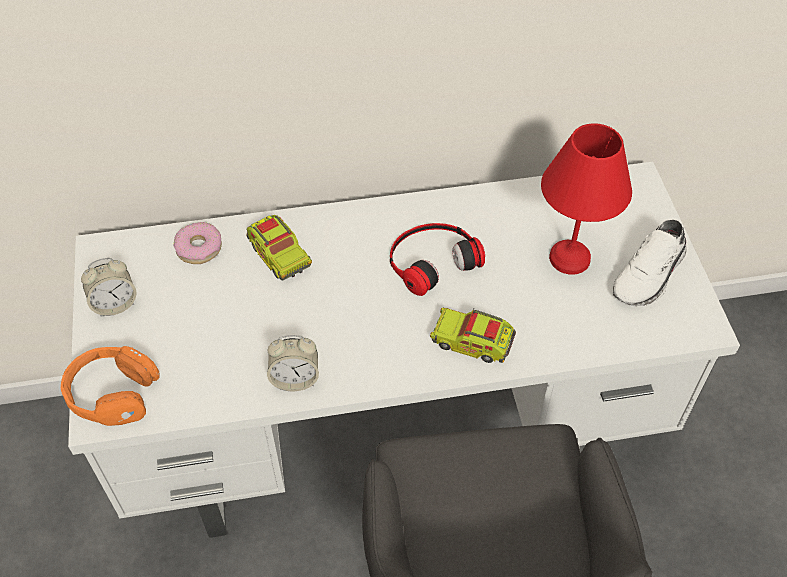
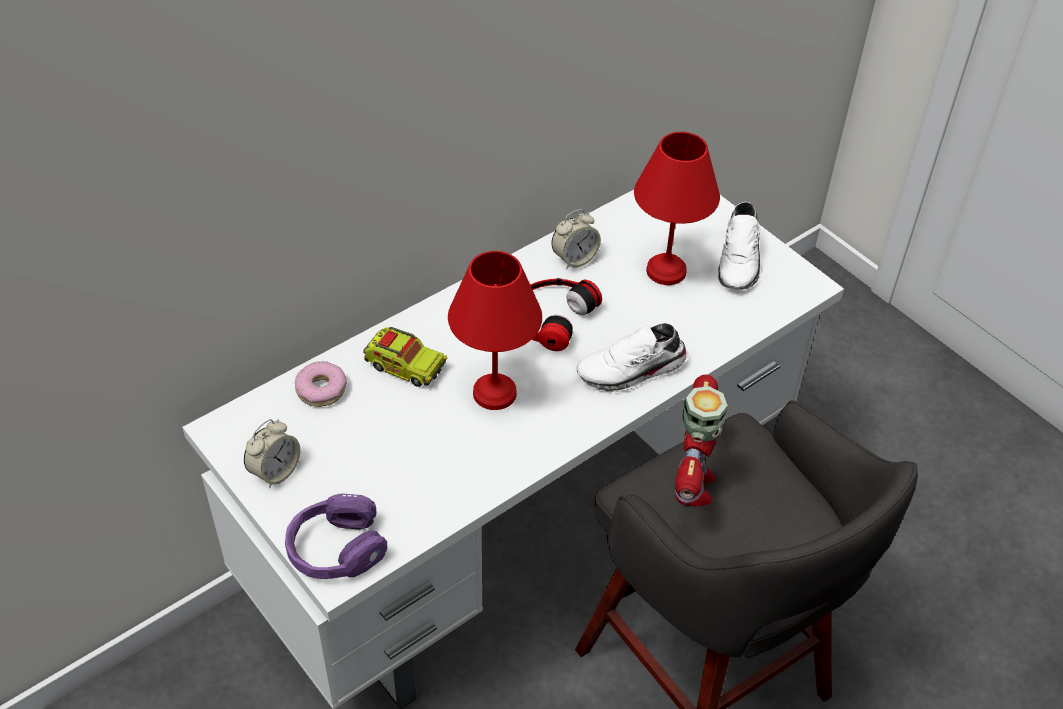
camera: 30 degrees left, 5 degrees down
orange headphones [61,346,160,426] -> purple headphones [285,494,387,579]
alarm clock [267,335,319,391] -> alarm clock moved to [551,209,601,270]
toy truck [430,307,516,363] -> white shoe [576,323,688,392]
none -> red table lamp [448,251,542,410]
none -> toy robot [675,375,728,506]

